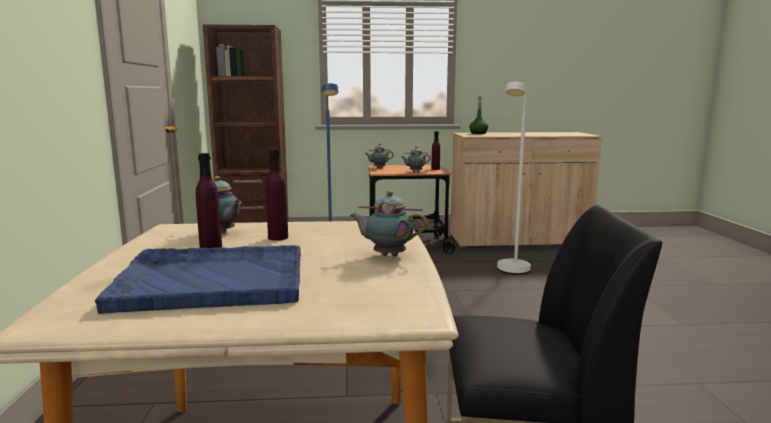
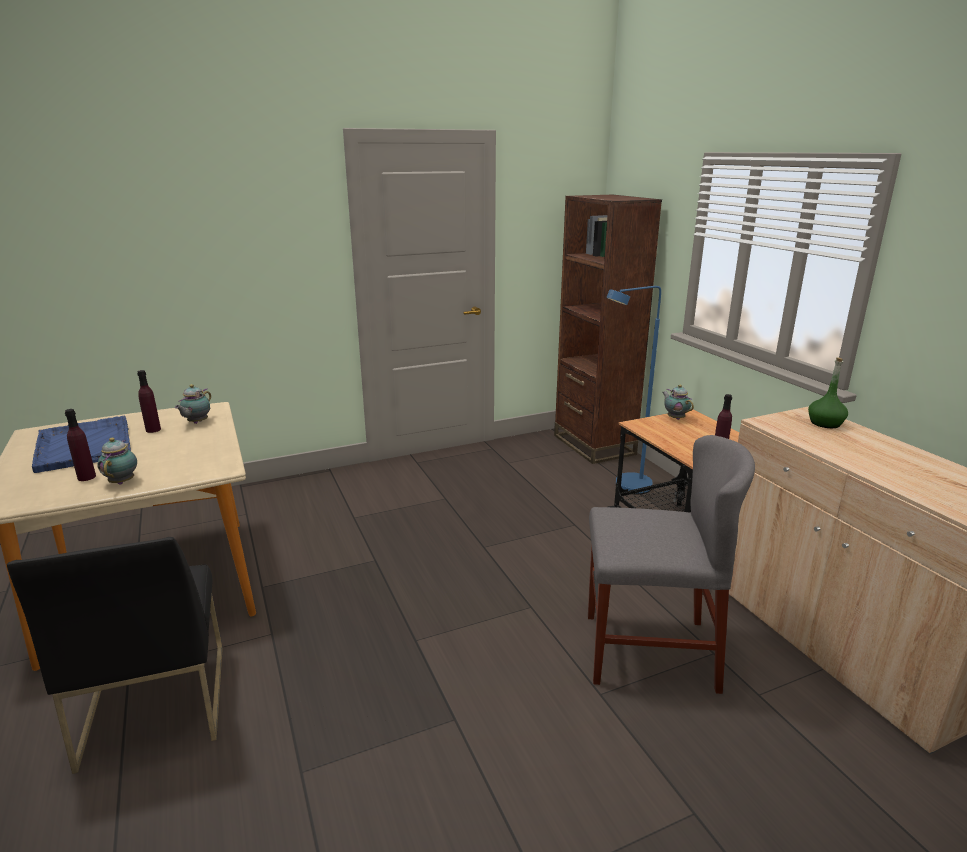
camera: 70 degrees right, 10 degrees up
purple bottle [266,148,288,241] -> purple bottle moved to [65,409,96,481]
teapot [401,146,431,172] -> none
white floor lamp [497,81,531,274] -> grey chair [588,435,755,694]

